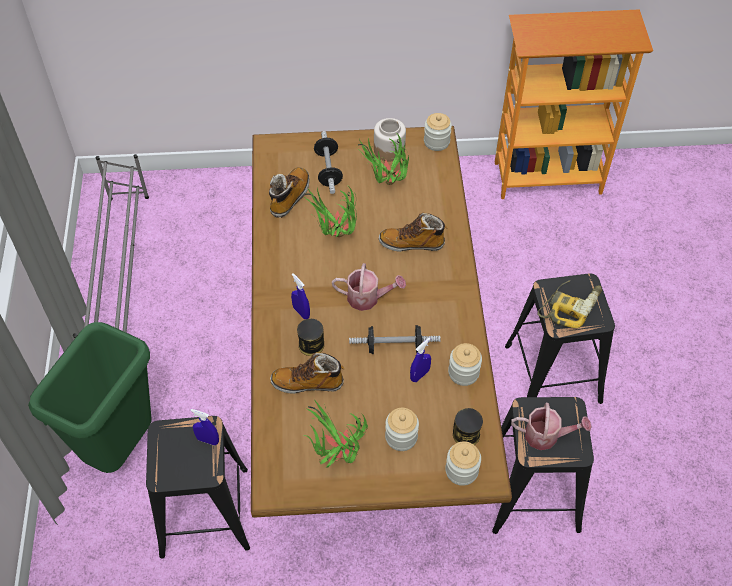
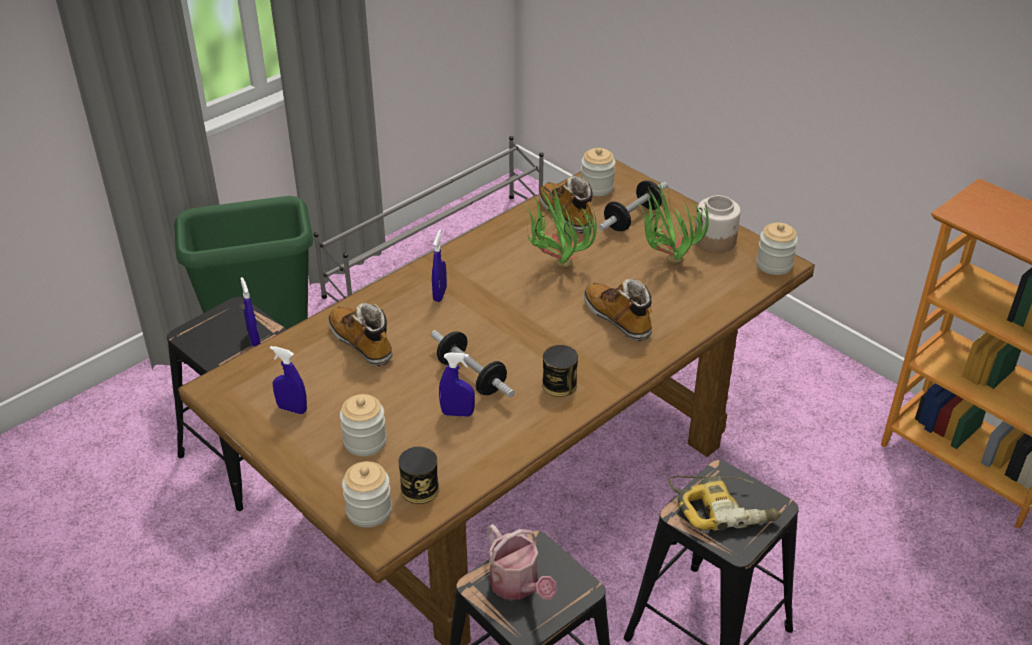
camera: 50 degrees right, 15 degrees down
boot [269,167,309,218] -> boot turned 105 degrees counterclockwise [539,175,593,233]
can [297,319,324,356] -> can moved to [542,345,578,397]
potted plant [304,400,368,468] -> blue spray bottle [270,346,307,414]
watering can [332,263,406,311] -> none
jar [448,343,482,386] -> jar moved to [581,148,616,196]

